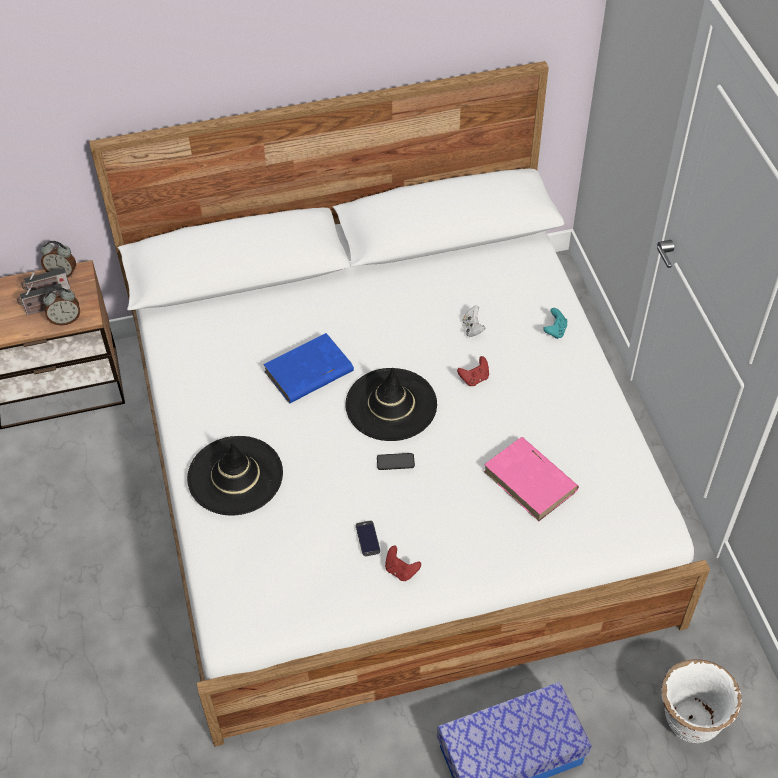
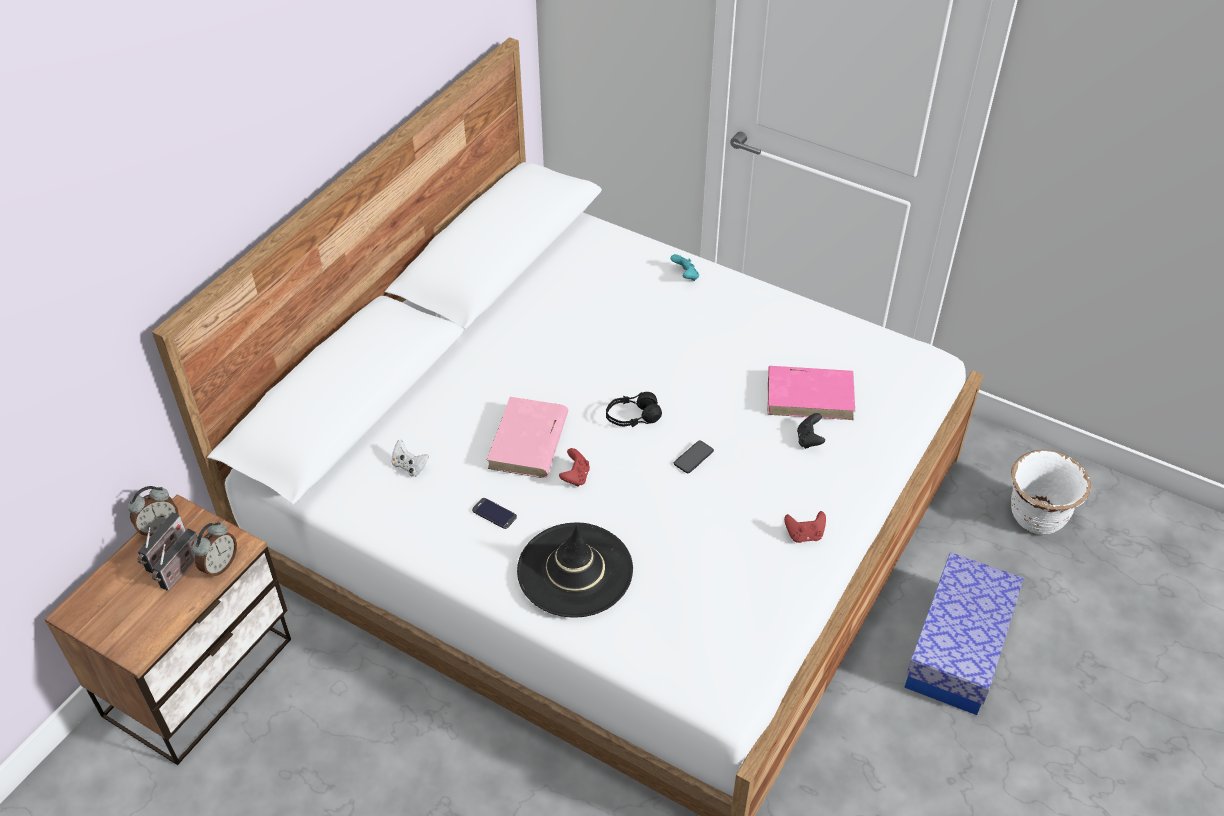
camera: 45 degrees left, 5 degrees down
blue book [263,333,354,403] -> pink book [487,397,569,478]
black hat [345,368,437,441] -> black headphones [606,392,662,427]
phone [356,520,380,556] -> phone moved to [472,498,517,529]
red game controller [457,356,489,386] -> red game controller moved to [559,448,590,487]
white game controller [462,305,486,337] -> white game controller moved to [392,440,429,477]
none -> black game controller [797,413,825,449]

